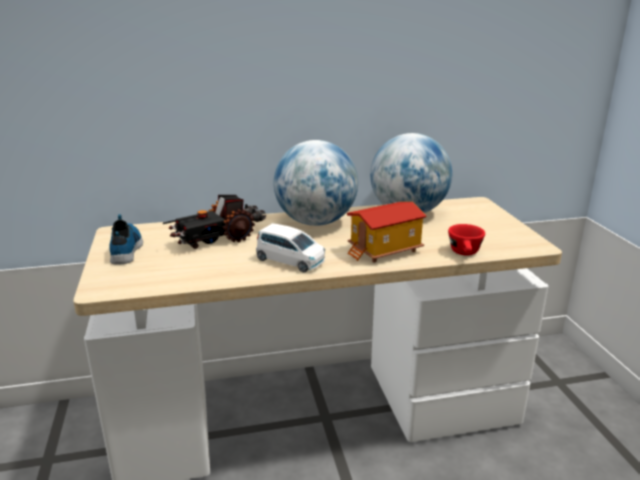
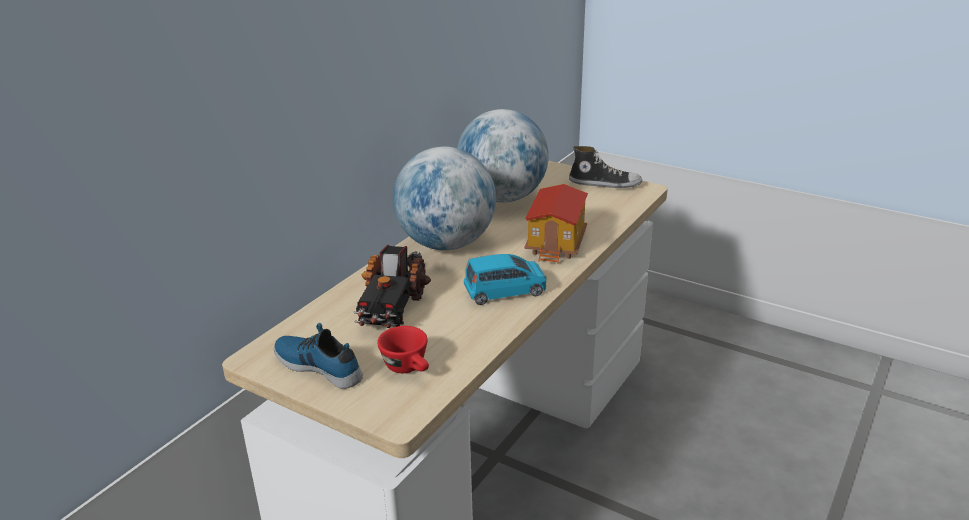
camera: 45 degrees left, 5 degrees up
white toy car [256,223,325,272] -> blue toy car [464,254,547,305]
red cup [448,224,485,255] -> red cup moved to [377,326,429,373]
none -> shoe [569,146,642,188]

